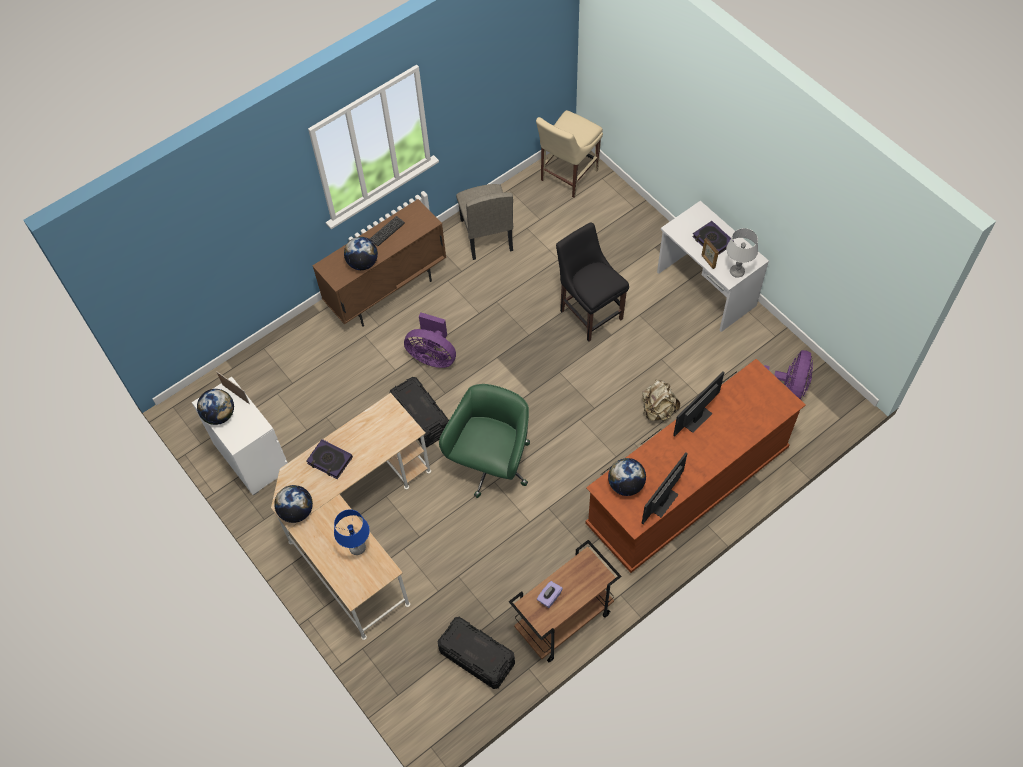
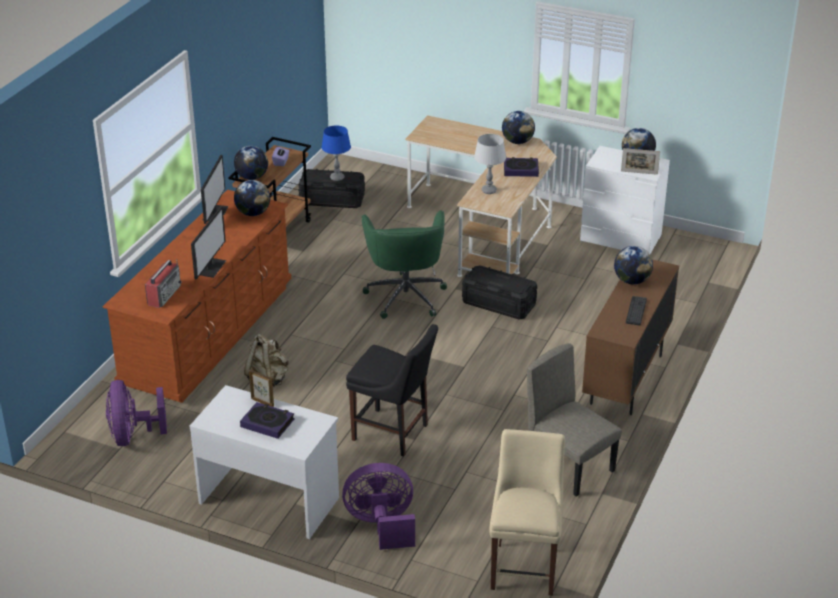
camera: 150 degrees right, 25 degrees down
blue table lamp [334,509,370,555] -> blue table lamp moved to [321,125,351,181]
purple fan [404,312,456,368] -> purple fan moved to [342,463,415,550]
grey table lamp [726,228,758,278] -> grey table lamp moved to [474,134,506,194]
none -> radio [145,259,182,308]
none -> globe [234,146,268,180]

